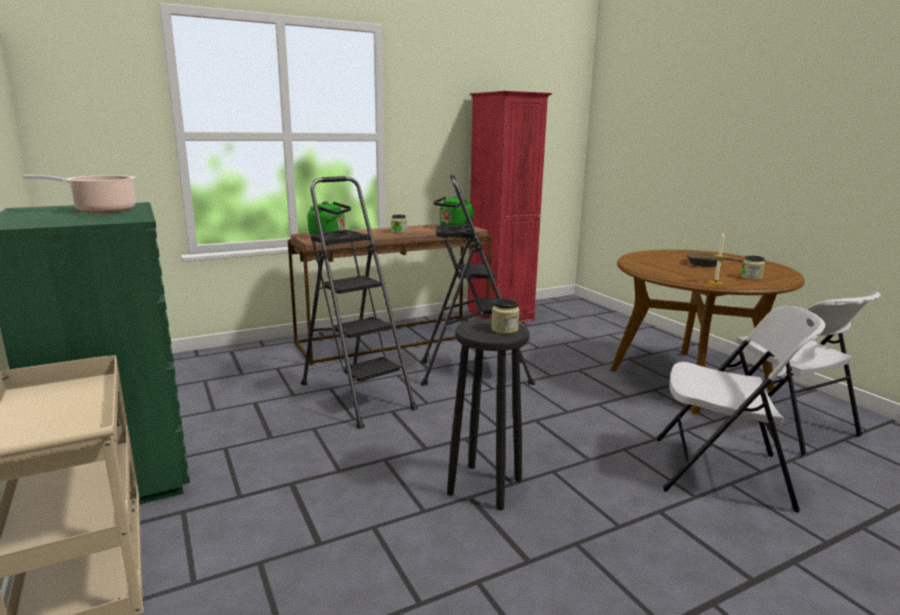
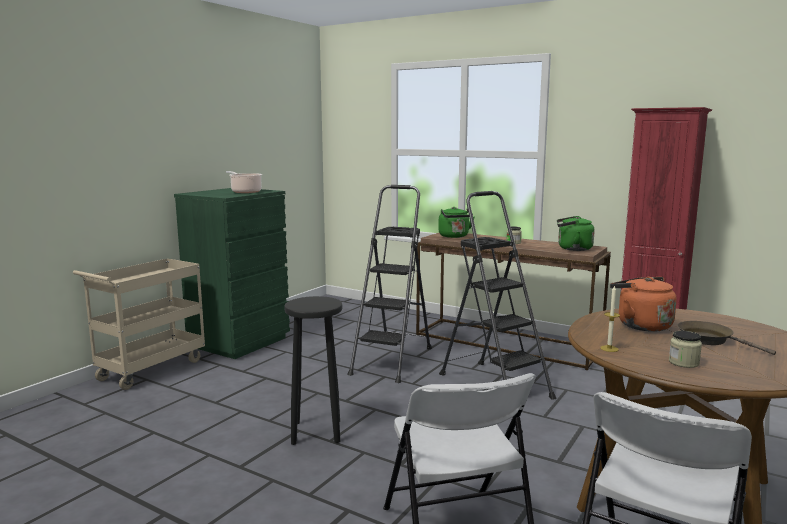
camera: 60 degrees right, 5 degrees down
jar [491,299,519,334] -> none
none -> orange kettle [610,277,677,332]

